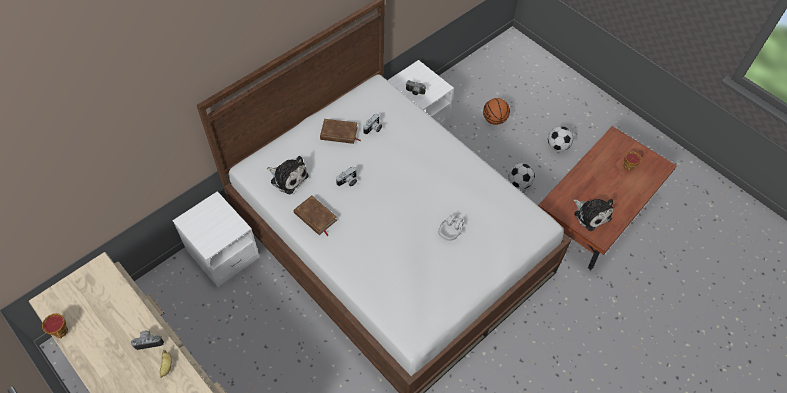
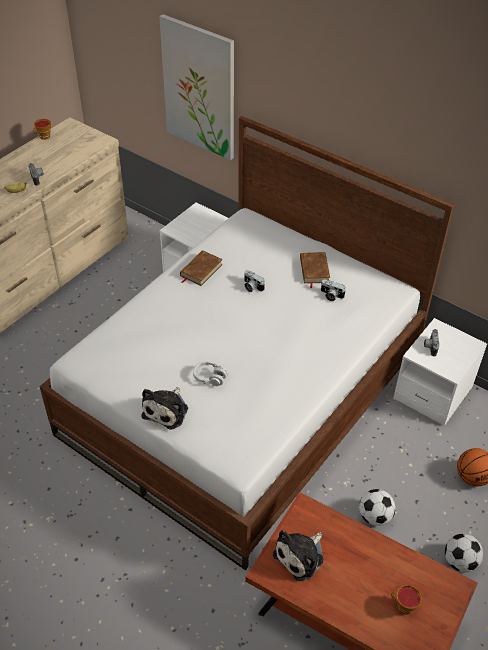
camera: 80 degrees right, 10 degrees down
plush toy [267,156,309,194] -> plush toy moved to [141,387,188,430]
none -> picture [159,14,234,160]

